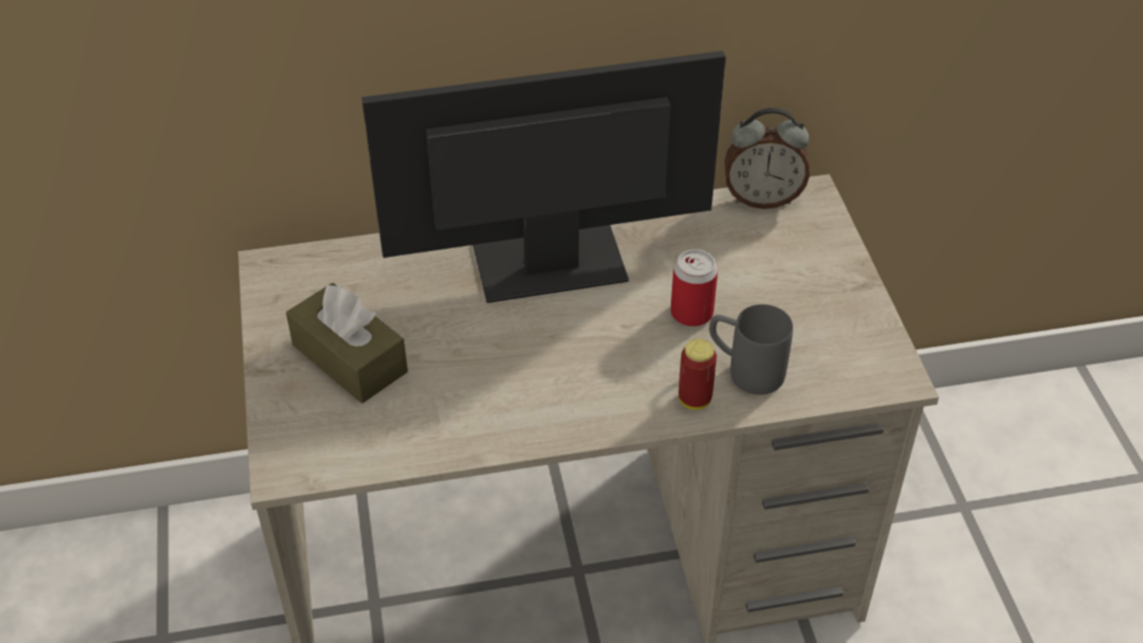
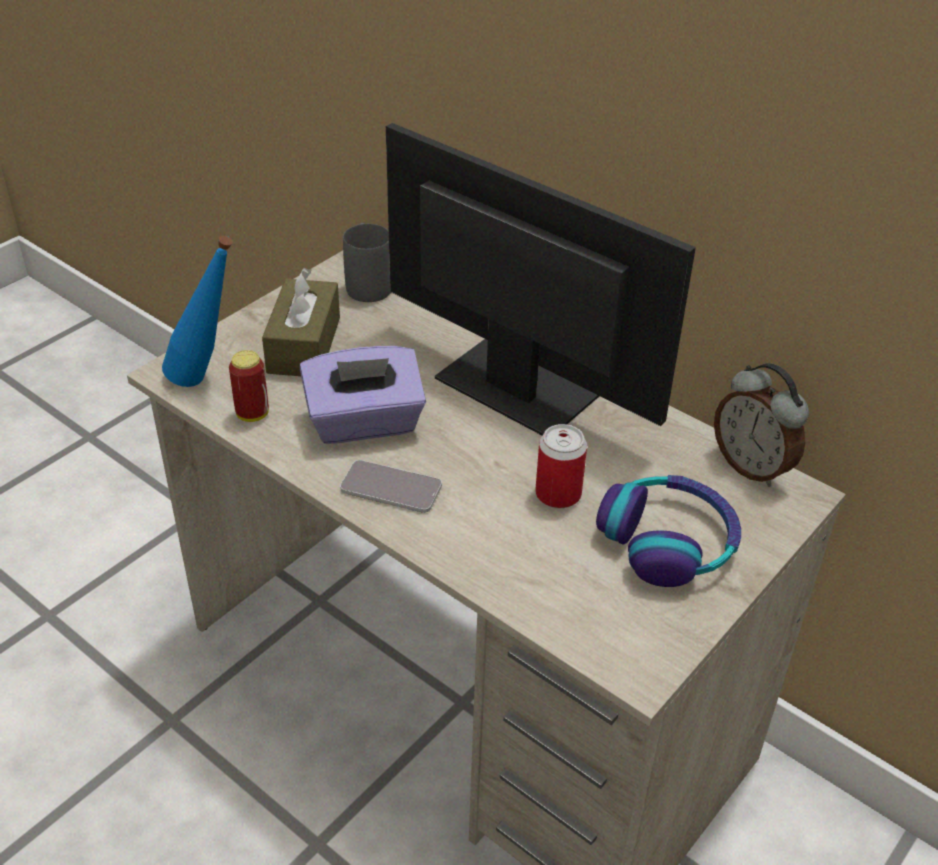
camera: 50 degrees right, 5 degrees down
can [678,339,717,410] -> can moved to [229,350,269,422]
grey mug [709,304,793,395] -> grey mug moved to [343,223,391,302]
none -> blue bottle [162,236,233,387]
none -> purple tissue box [300,346,426,444]
none -> phone [340,460,442,513]
none -> headphones [596,475,741,587]

